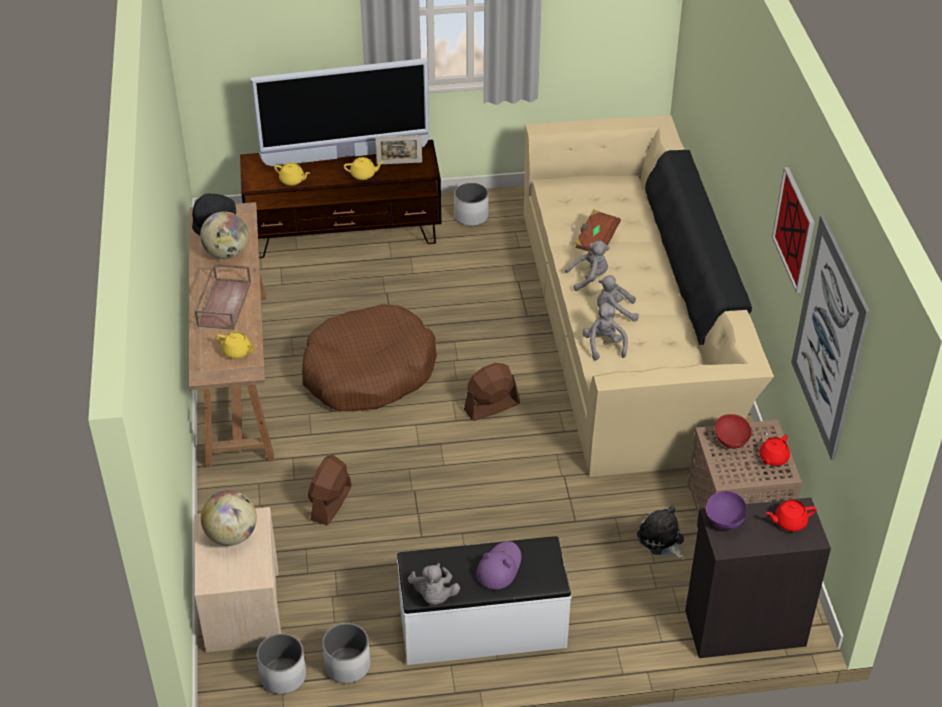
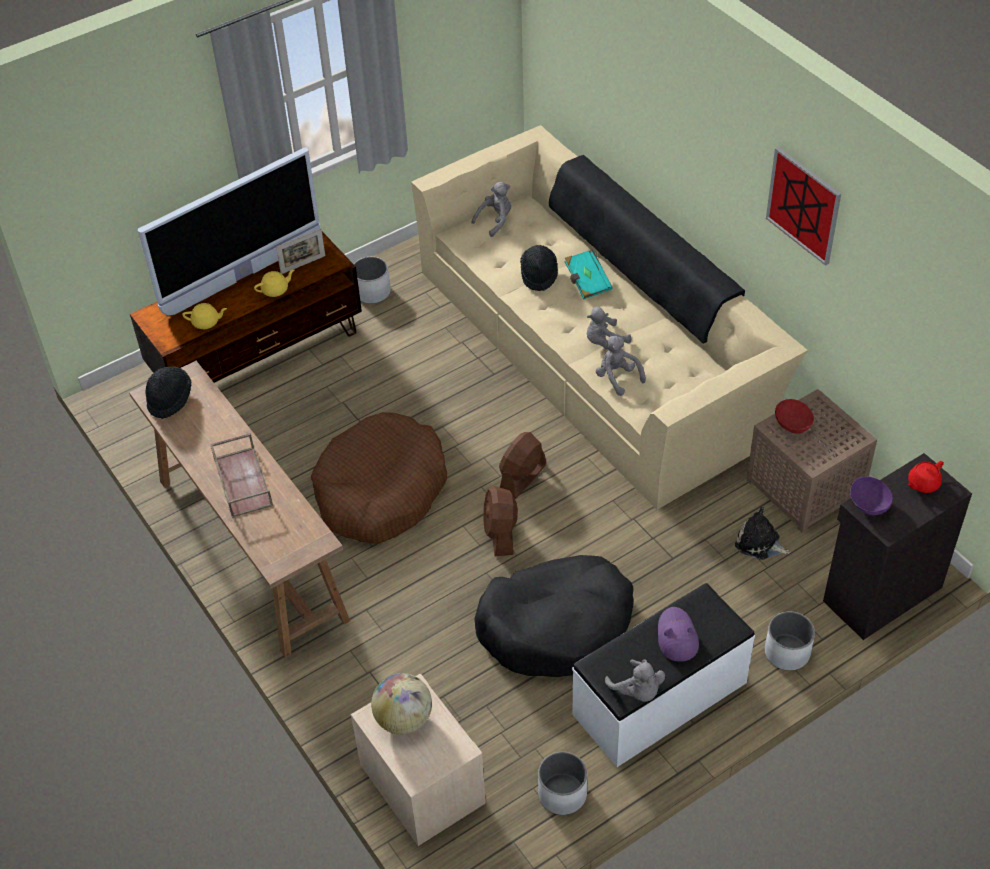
camera: 25 degrees left, 5 degrees up
globe [200,212,248,259] -> none
yellow teapot [216,332,257,359] -> none
white planter [257,634,306,694] -> white planter moved to [765,612,815,671]
brown fan [308,455,352,525] -> brown fan moved to [483,486,518,557]
grey plush toy [565,241,610,291] -> grey plush toy moved to [472,182,511,237]
brown book [575,209,621,252] -> black hat [520,245,558,291]
red teapot [759,435,790,466] -> none
picture [791,215,870,460] -> none
none -> black dog bed [474,555,633,677]
none -> turquoise book [565,249,612,299]

